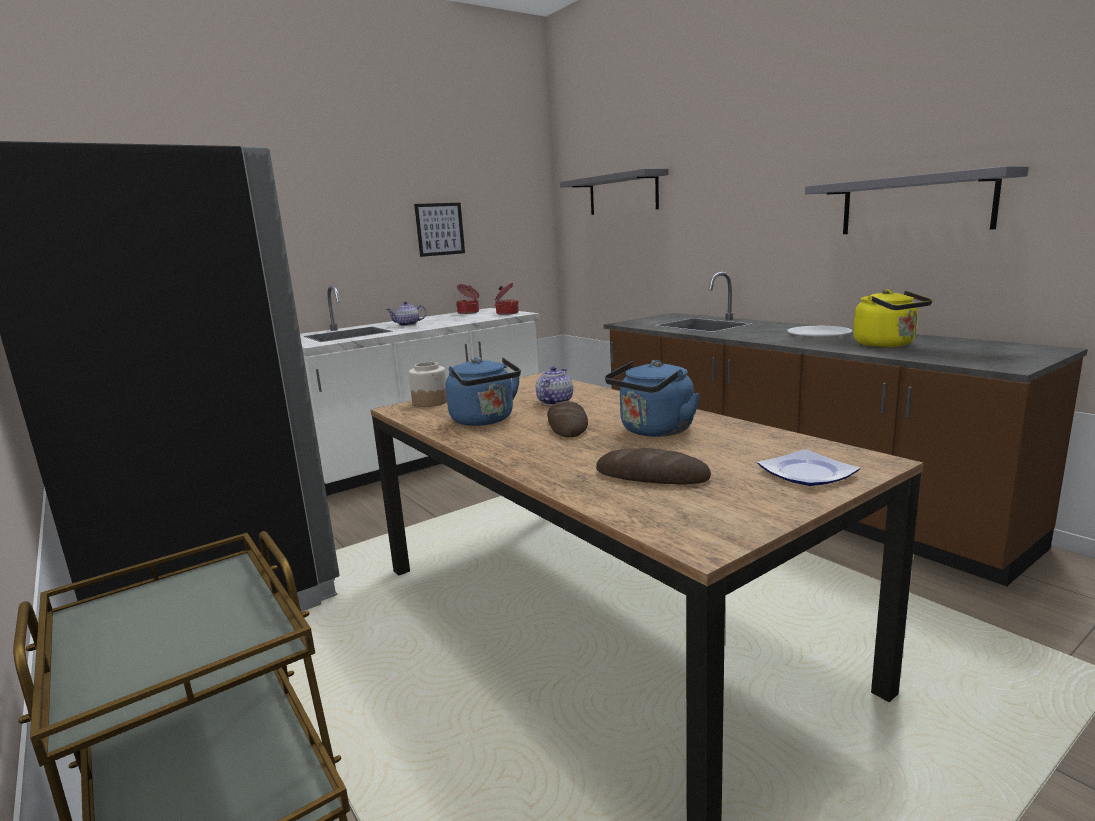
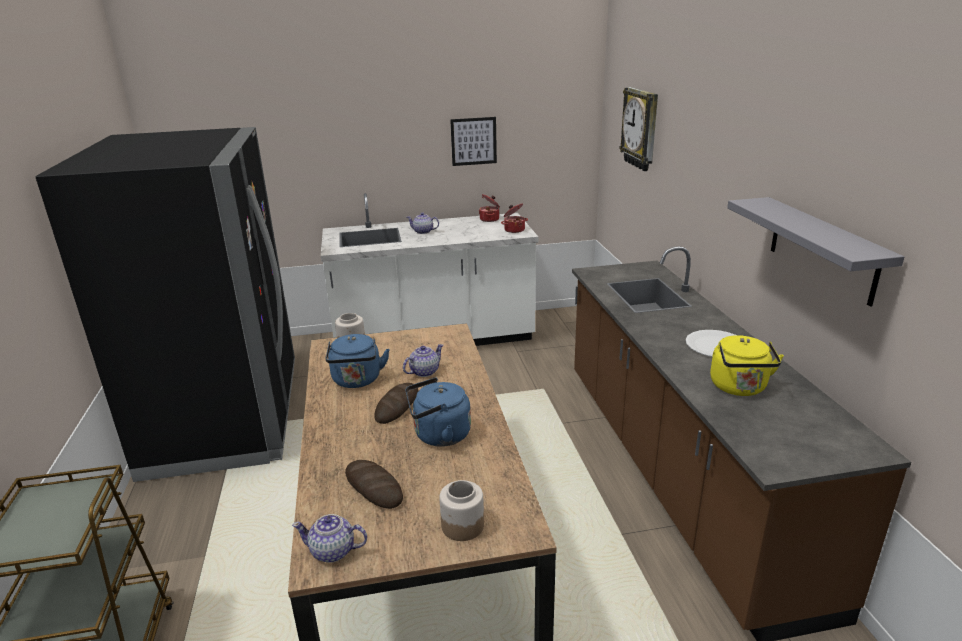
camera: 25 degrees right, 10 degrees up
grey shelf [560,169,668,215] -> wall clock [620,87,658,171]
plate [757,449,860,486] -> jar [439,480,484,541]
none -> teapot [292,514,367,563]

